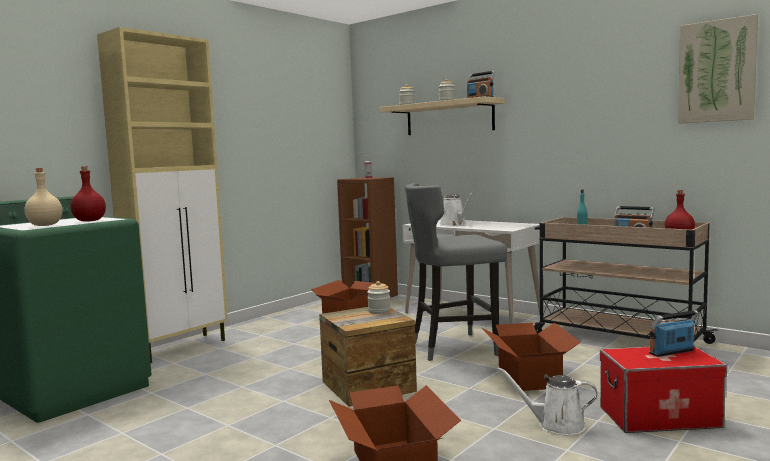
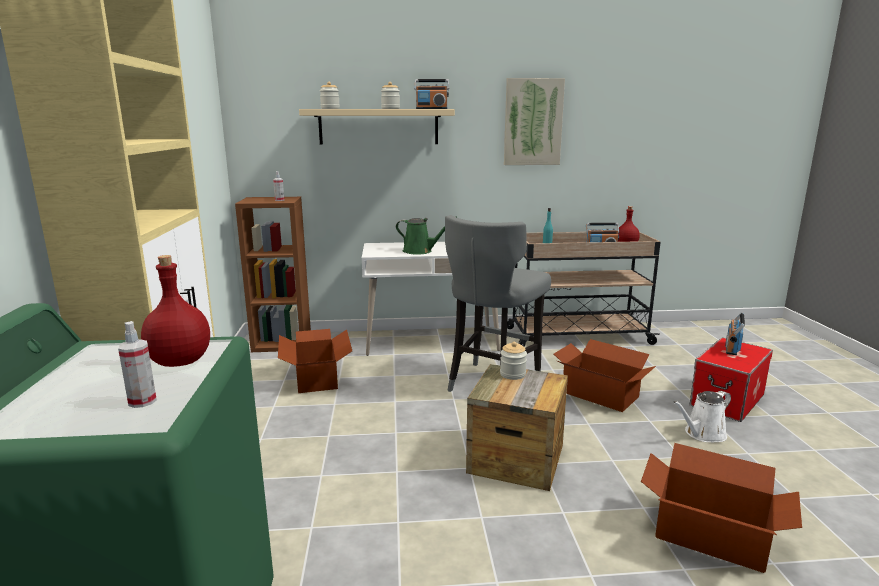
camera: 45 degrees left, 10 degrees up
beige bottle [24,168,62,226] -> spray bottle [118,321,157,408]
white watering can [440,192,474,226] -> green watering can [396,216,456,255]
picture [678,14,758,124] -> picture moved to [504,78,565,165]

